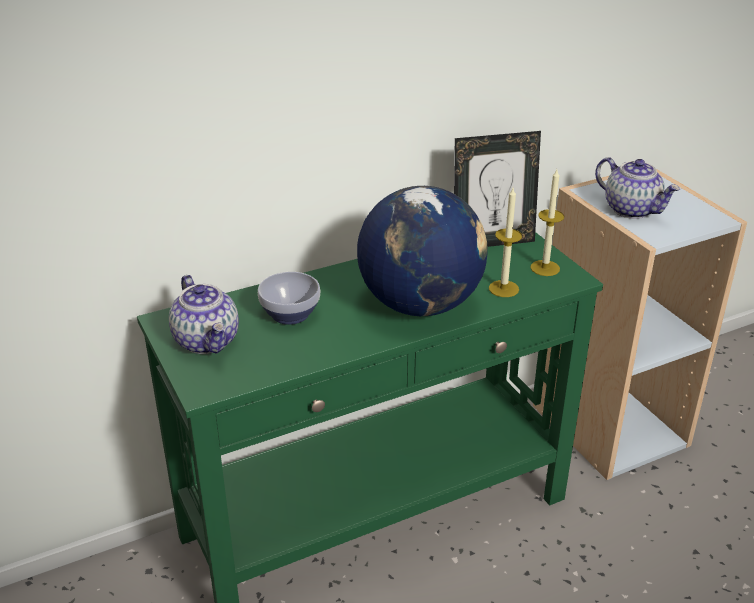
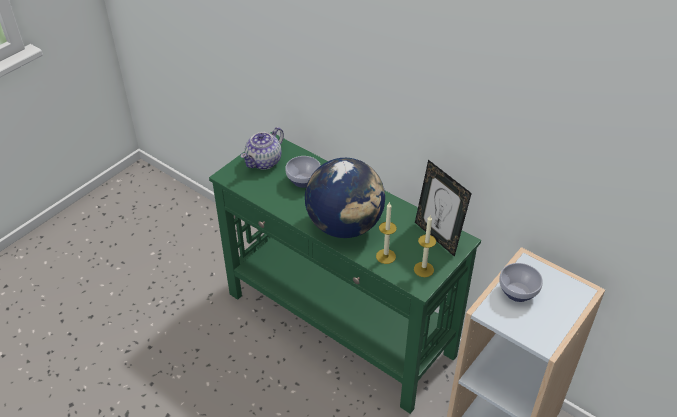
camera: 65 degrees right, 10 degrees up
teapot [595,157,680,219] -> bowl [499,263,543,302]

